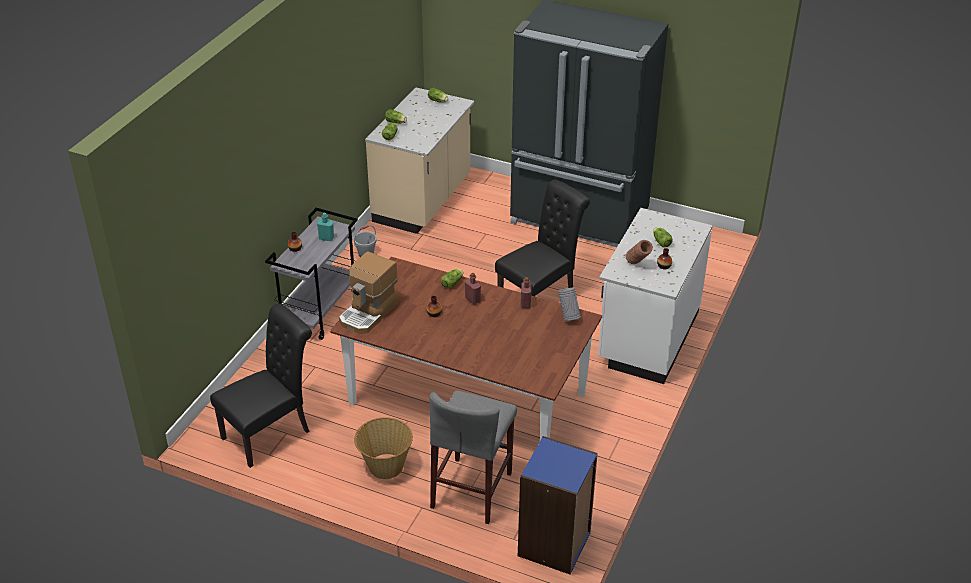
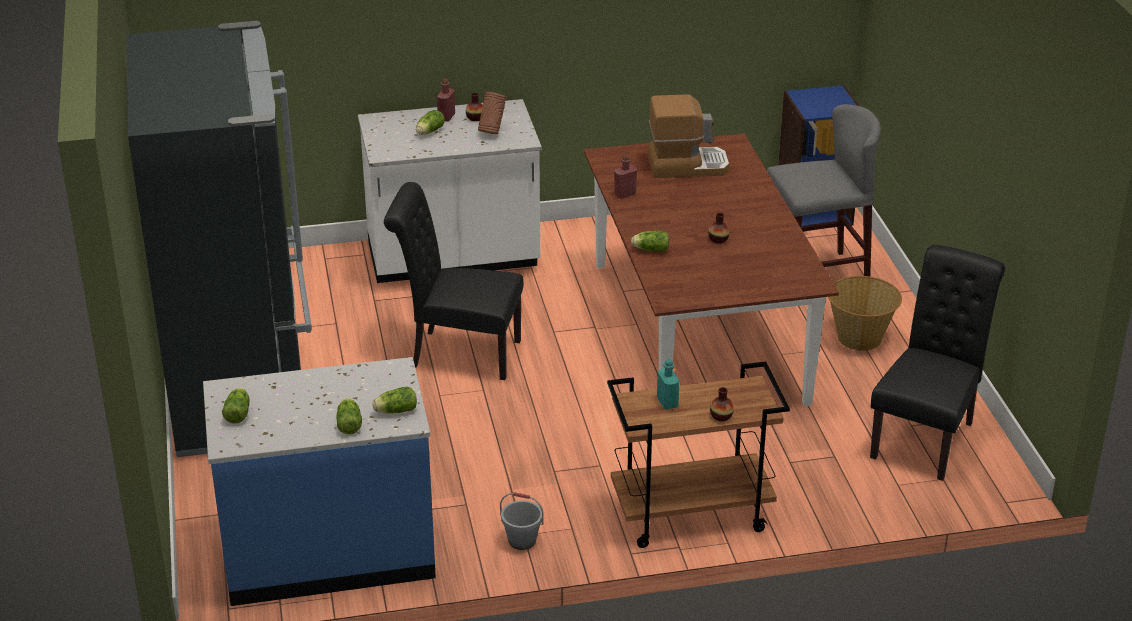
camera: 125 degrees left, 5 degrees down
black chair [210,304,312,468] -> black chair turned 105 degrees clockwise [870,245,1005,481]
grey cart [265,208,358,340] -> brown cart [607,361,790,548]
coffee machine [339,252,399,334] -> coffee machine moved to [648,94,729,178]
beige counter [365,87,474,234] -> blue counter [203,357,436,606]
red bottle [465,273,481,304] -> red bottle moved to [437,79,455,122]
grey vase [558,288,581,321] -> none

